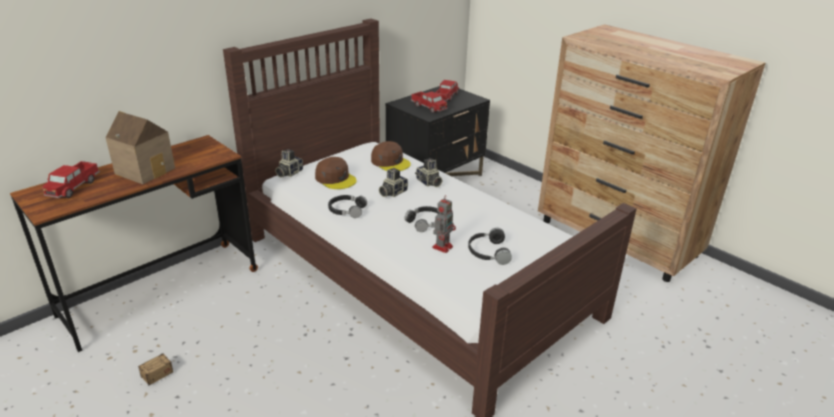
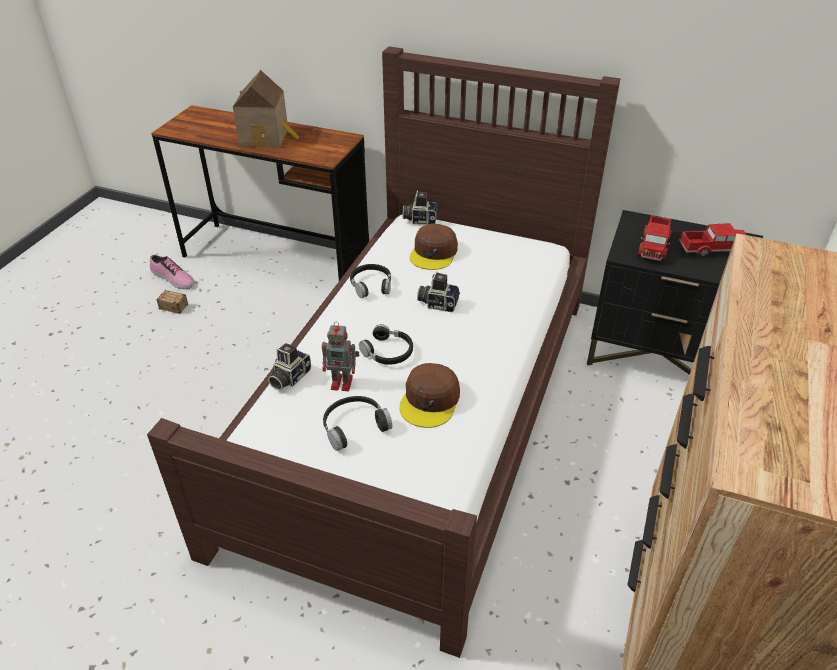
camera: 65 degrees right, 10 degrees up
toy truck [42,161,100,198] -> none
brown cap [371,141,411,171] -> brown cap moved to [399,363,460,428]
camera [415,158,443,187] -> camera moved to [268,343,311,390]
none -> shoe [150,255,195,289]

